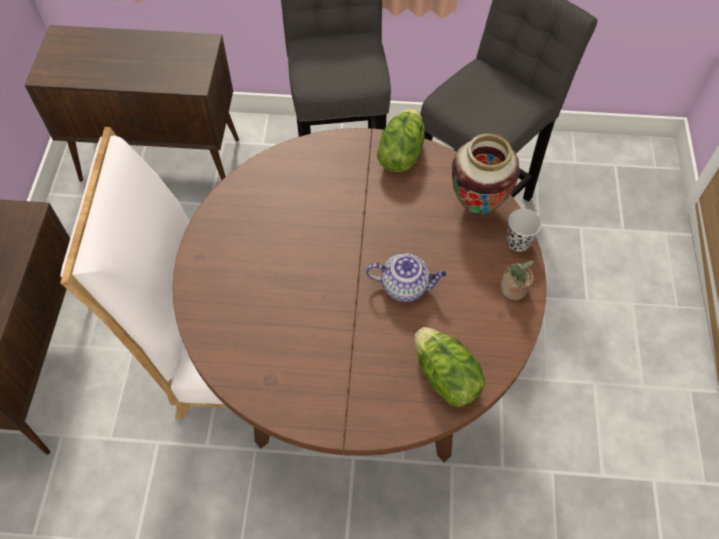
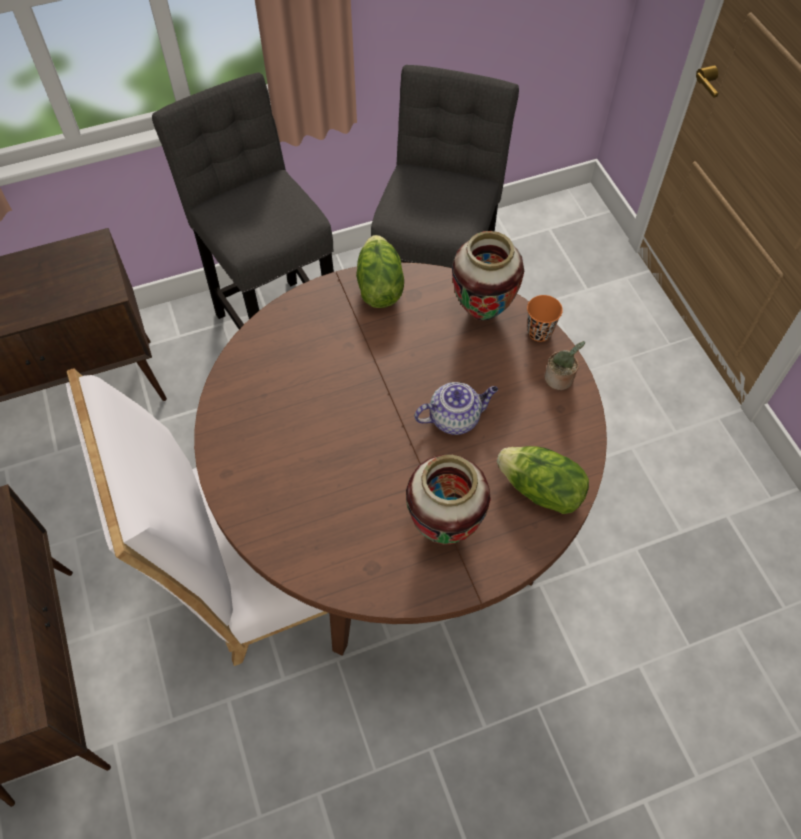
camera: 25 degrees left, 0 degrees up
black cup [507,209,542,252] -> orange cup [527,295,563,342]
none -> vase [406,455,491,544]

